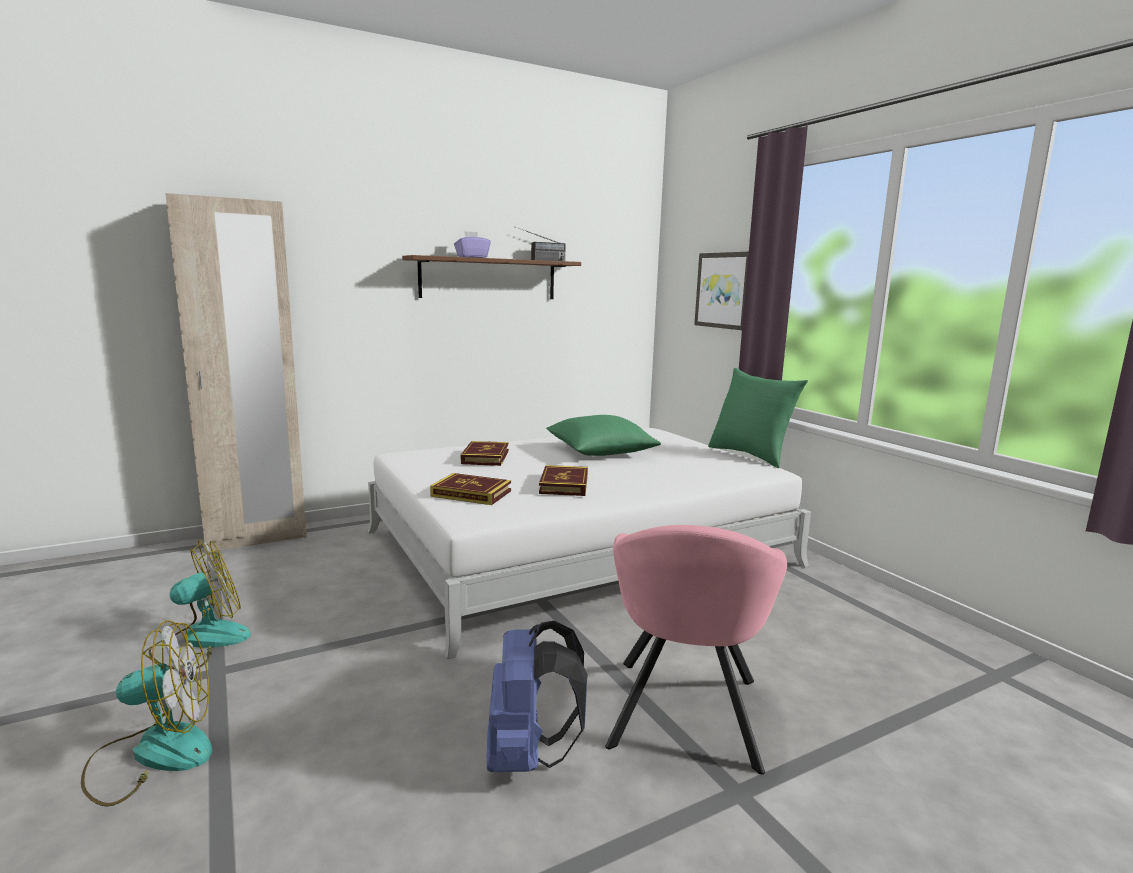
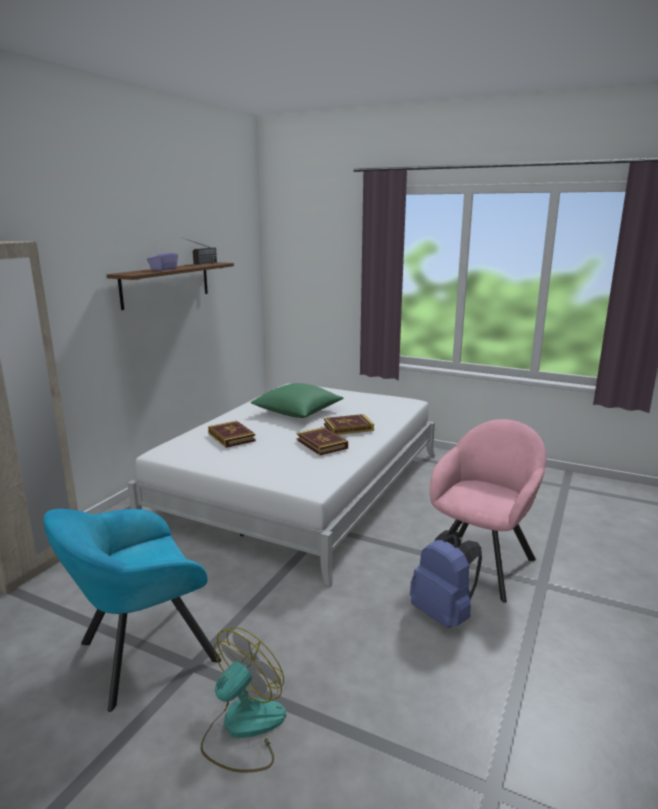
camera: 35 degrees left, 5 degrees up
fan [149,540,251,669] -> turquoise armchair [43,509,221,712]
book [430,473,511,505] -> book moved to [324,414,374,435]
pink armchair [605,525,787,775] -> pink armchair turned 120 degrees counterclockwise [430,419,546,603]
picture [694,252,749,330] -> none
green pillow [708,368,808,468] -> none

